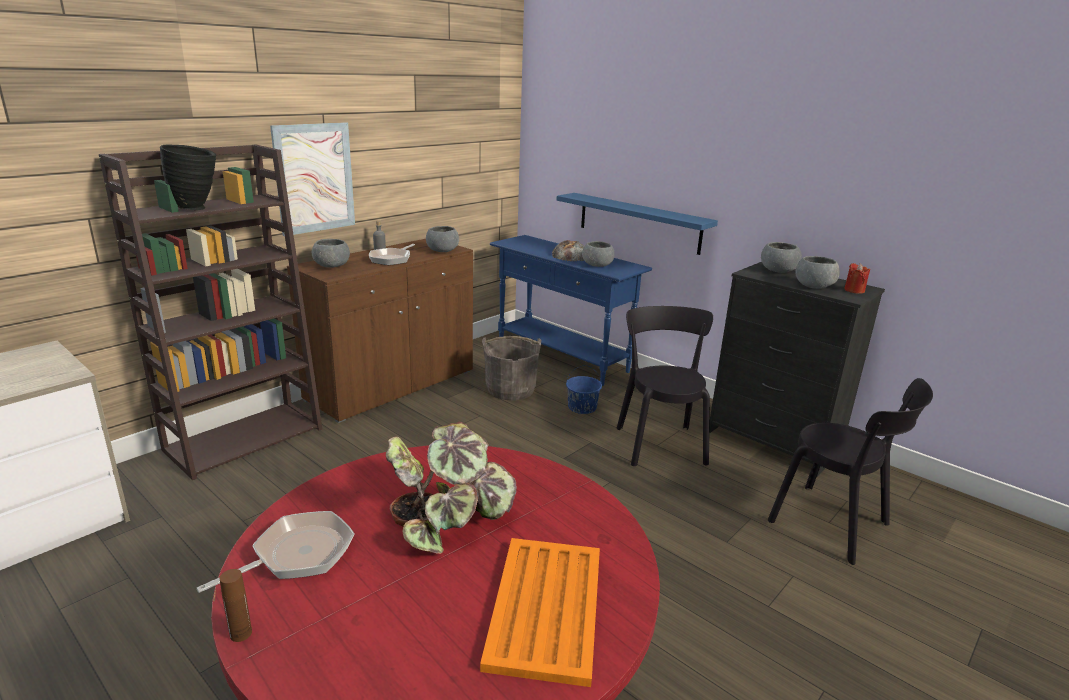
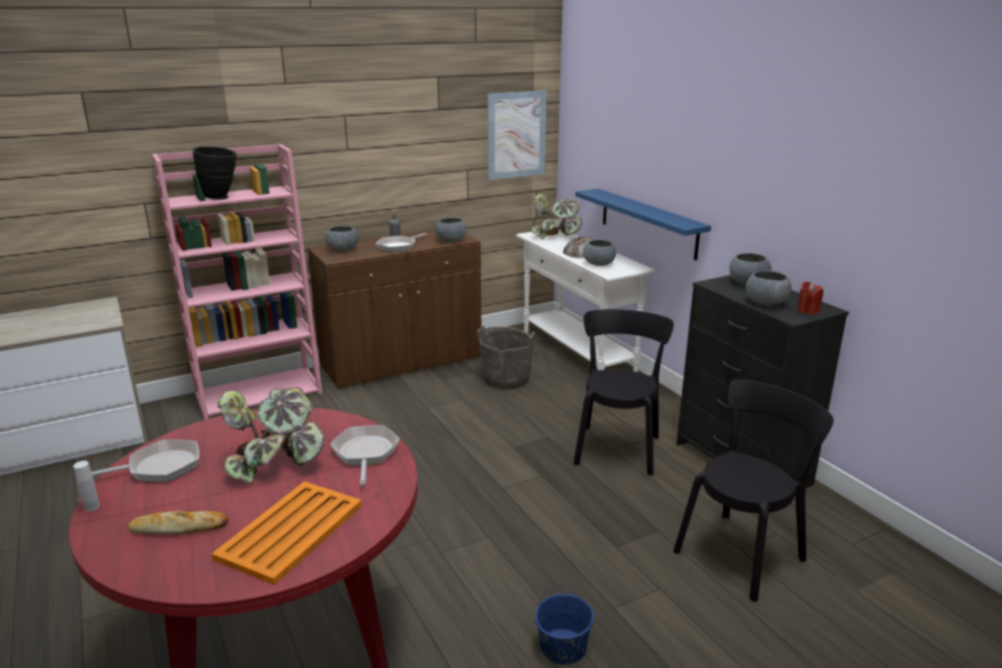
camera: 20 degrees right, 0 degrees up
brown bookcase [99,145,322,480] -> pink bookcase [152,144,322,420]
brown bottle [220,569,252,642] -> white bottle [73,461,100,512]
picture [270,122,355,236] -> picture moved to [488,90,547,180]
blue console table [490,235,652,386] -> white console table [516,229,656,372]
blue bucket [566,365,602,414] -> blue bucket moved to [535,587,594,665]
black chair [768,378,933,565] -> black chair turned 105 degrees counterclockwise [673,380,834,602]
none -> bread [128,511,228,534]
none -> frying pan [330,425,400,486]
none -> potted plant [531,194,582,239]

